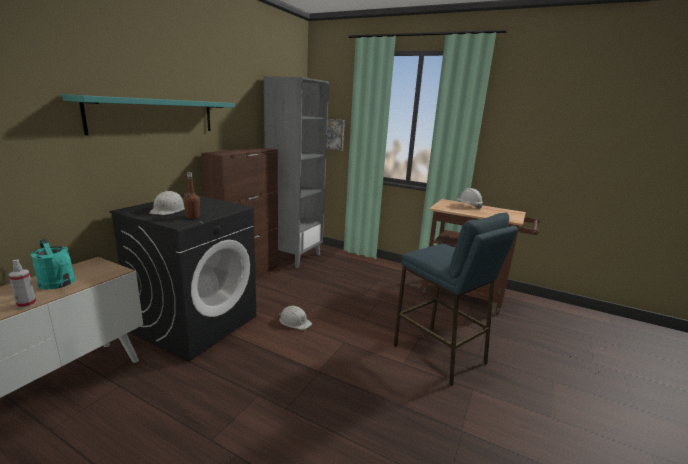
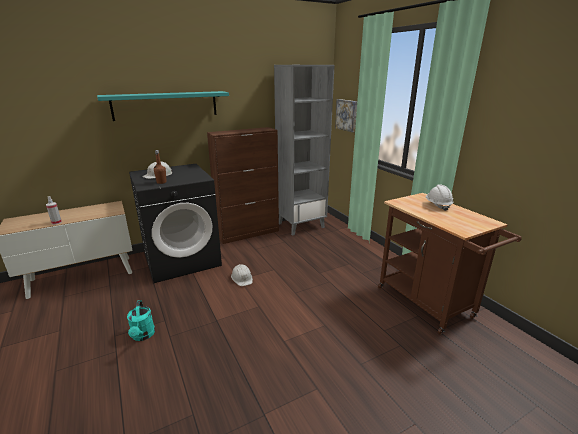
camera: 35 degrees right, 5 degrees up
turquoise watering can [31,239,75,289] -> turquoise watering can moved to [127,300,155,341]
blue stool [394,213,518,386] -> none

